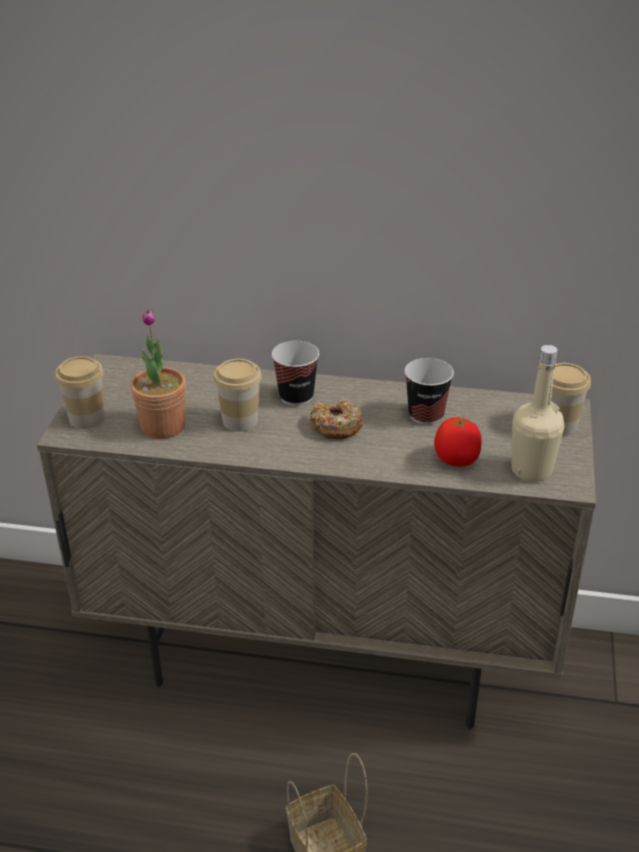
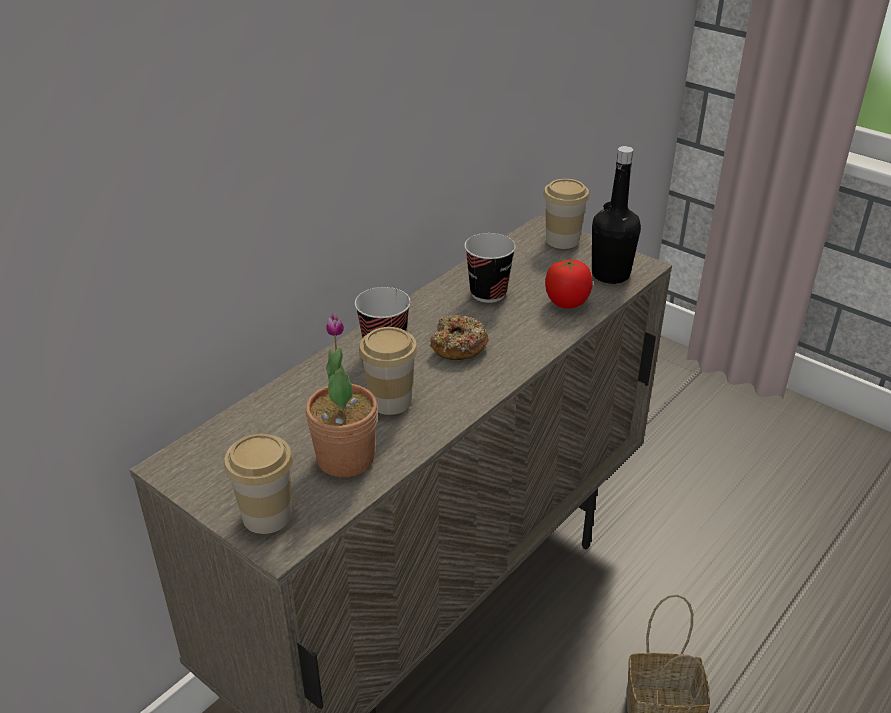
camera: 60 degrees left, 0 degrees up
beige bottle [511,345,564,482] -> black bottle [592,146,641,284]

